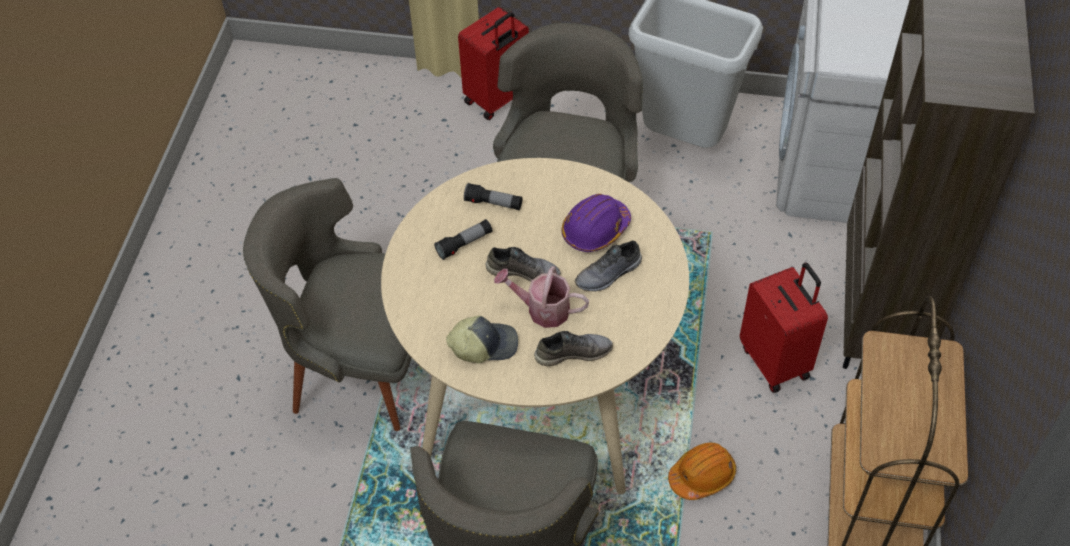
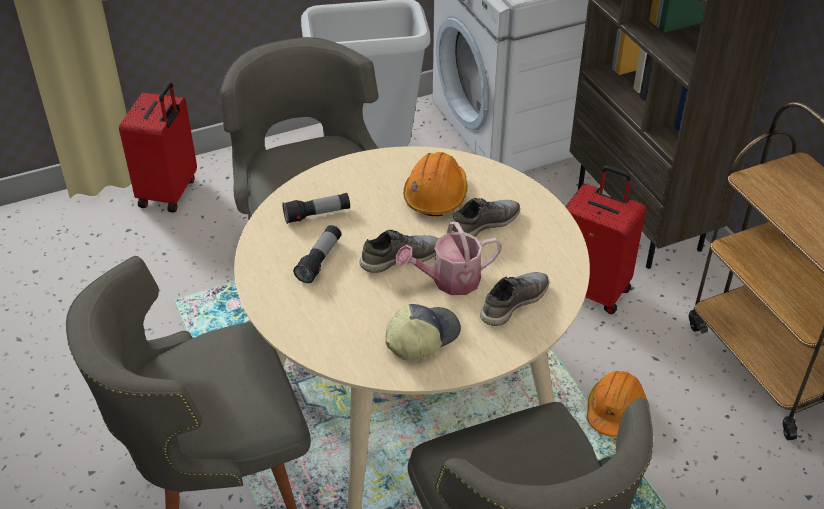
camera: 35 degrees left, 10 degrees down
purple hard hat [561,194,631,252] -> orange hard hat [403,152,468,216]
grey shoe [575,240,642,291] -> grey shoe turned 150 degrees counterclockwise [452,198,520,237]

